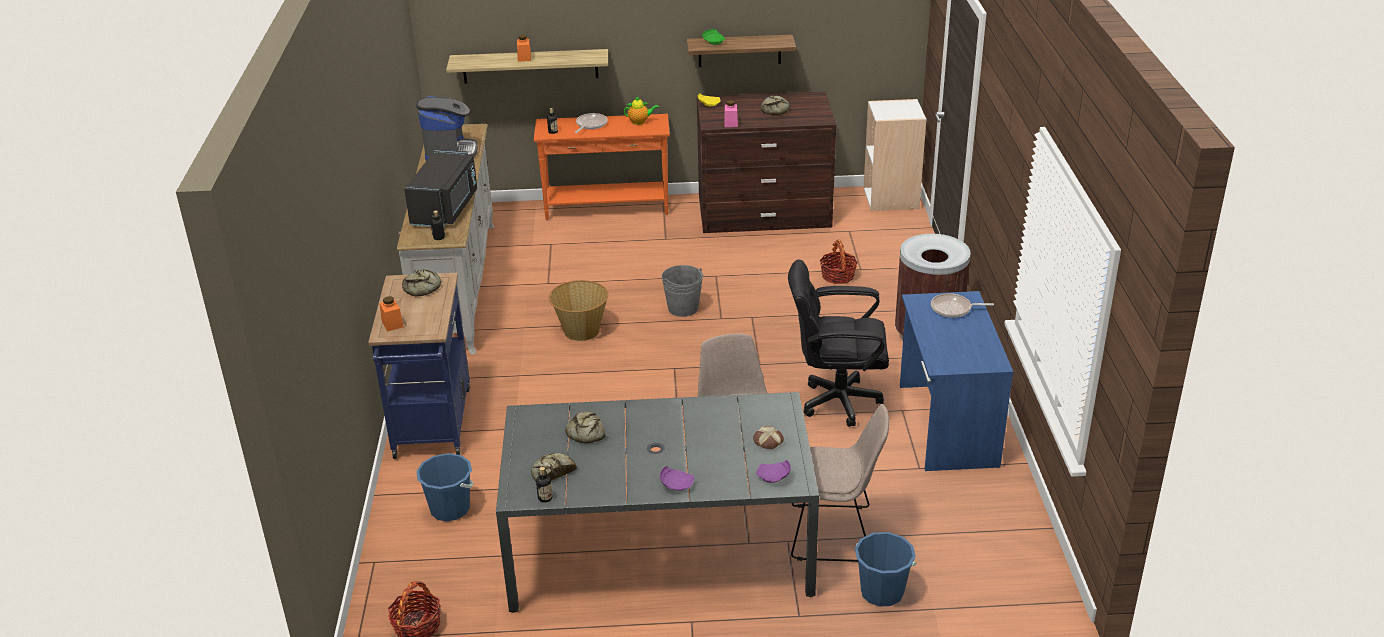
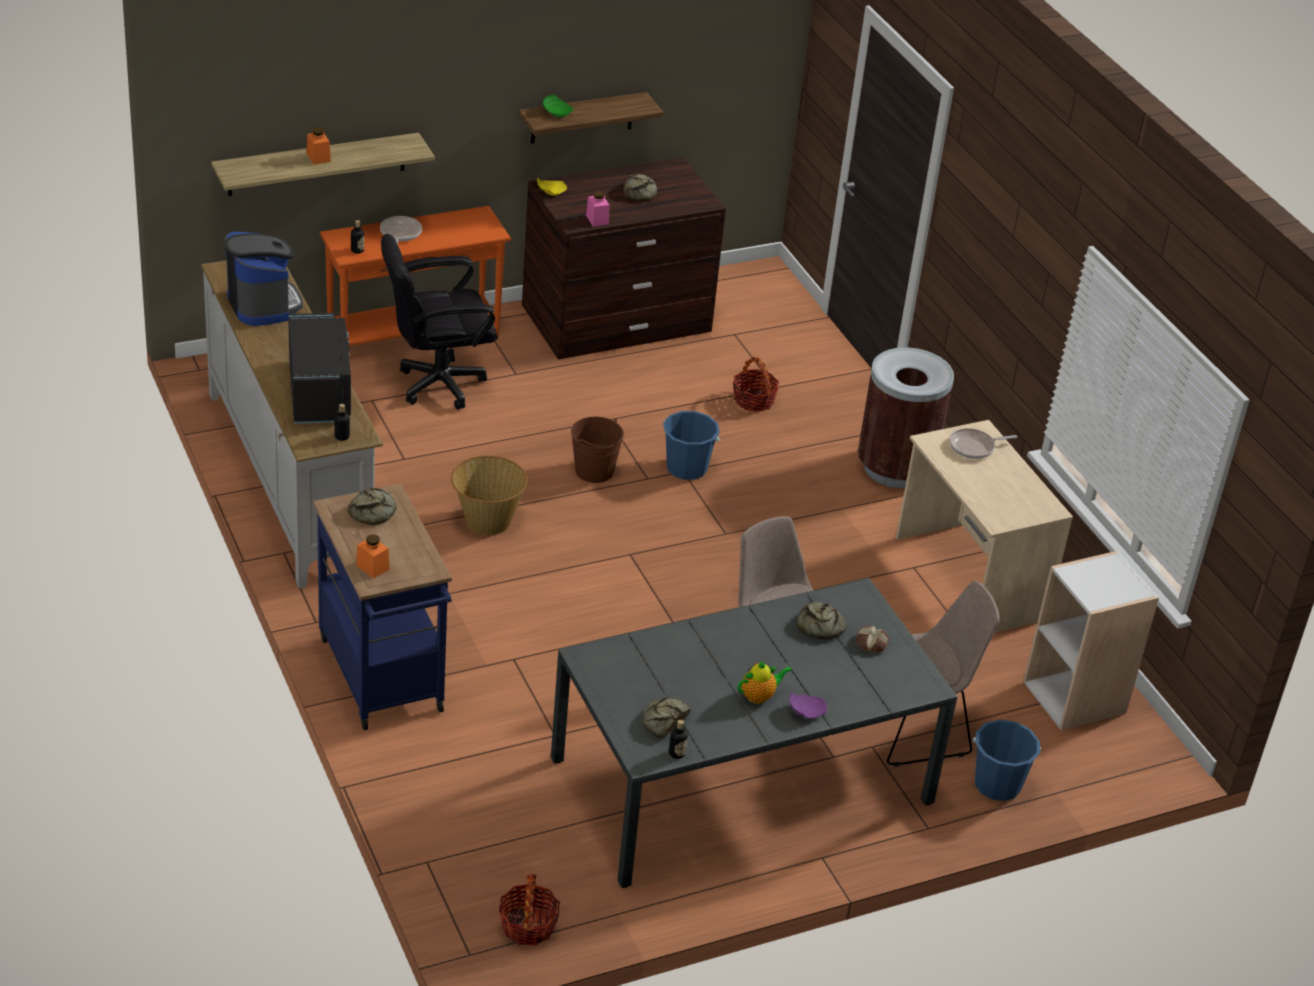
camera: 25 degrees left, 5 degrees up
blue bucket [416,453,474,521] -> blue bucket moved to [663,411,720,480]
bread [565,412,606,443] -> bread moved to [797,602,847,639]
teapot [624,96,659,125] -> teapot moved to [738,661,793,704]
grey bucket [661,265,703,317] -> brown bucket [571,417,624,483]
purple plate [756,460,791,483] -> none
black office chair [788,260,889,427] -> black office chair moved to [381,234,498,410]
bookcase [864,99,926,211] -> bookcase moved to [1023,551,1159,731]
blue desk [900,291,1013,471] -> beige desk [896,420,1073,633]

